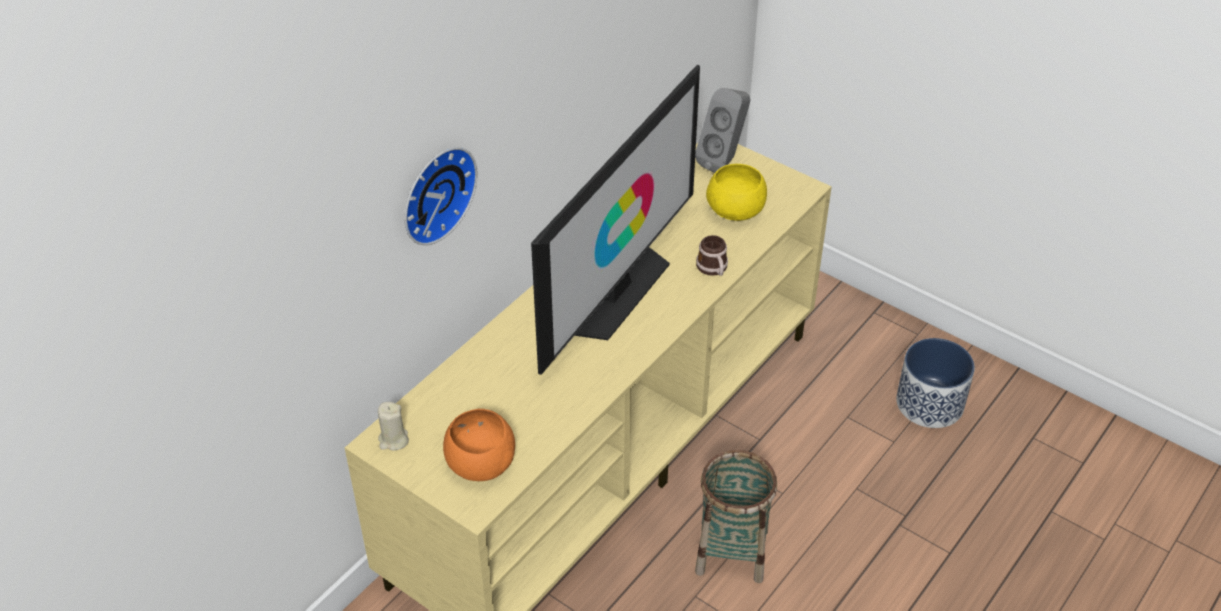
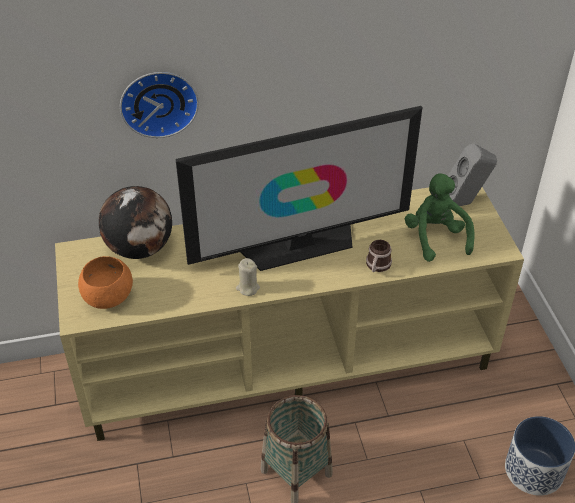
camera: 40 degrees right, 0 degrees up
beige candle [378,402,409,451] -> beige candle moved to [236,258,260,296]
yellow bowl [706,164,767,221] -> green plush toy [405,173,475,262]
none -> globe [99,186,172,259]

